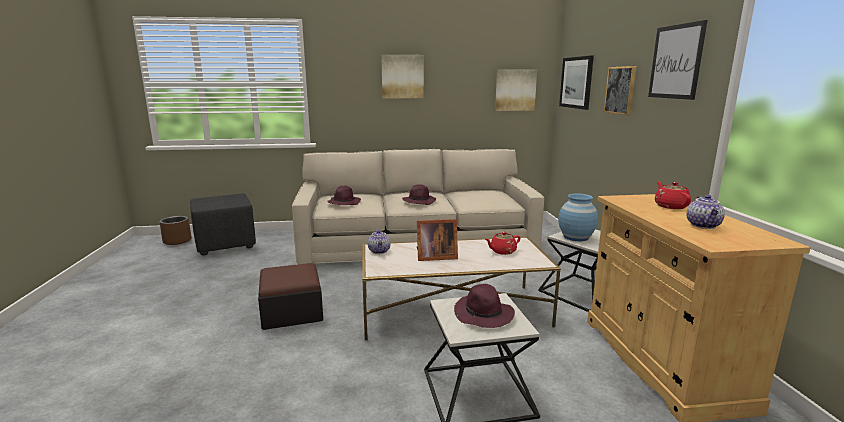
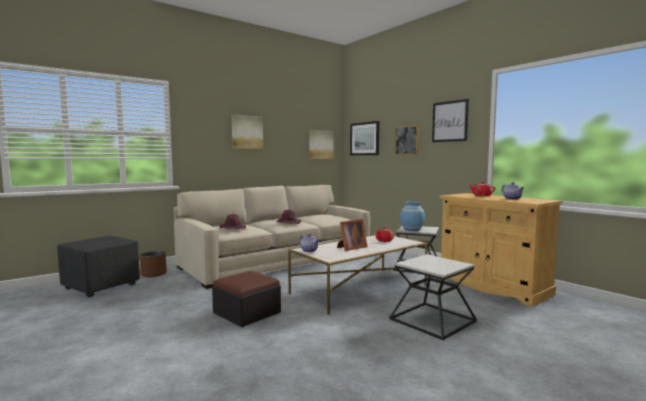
camera: 30 degrees left, 10 degrees down
brown planter [159,216,192,245] -> brown planter moved to [140,251,167,277]
purple hat [454,284,515,328] -> none

